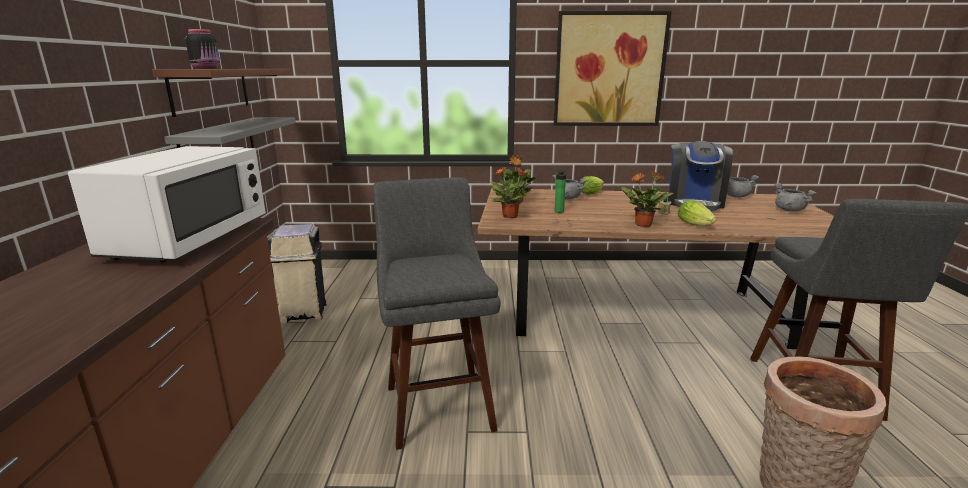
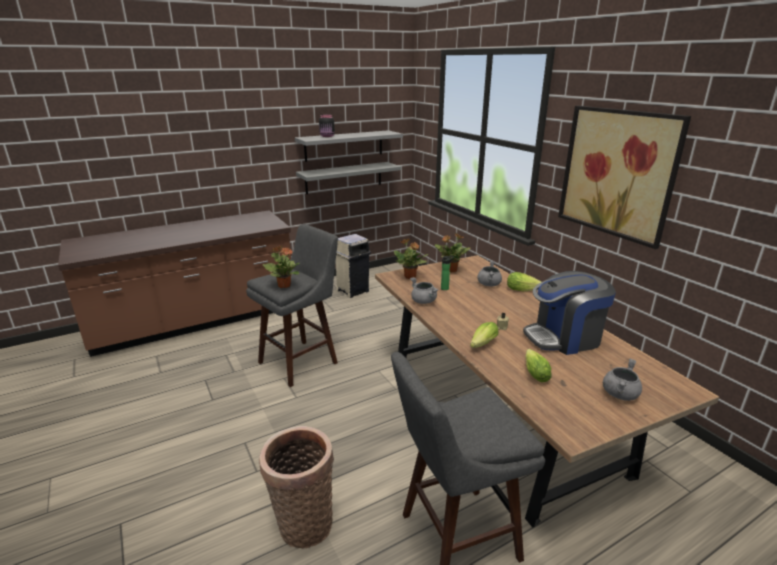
camera: 60 degrees right, 5 degrees up
white microwave [68,146,266,262] -> none
brown shelf [152,69,291,117] -> grey shelf [295,130,403,162]
potted plant [621,171,673,227] -> potted plant moved to [263,246,300,288]
grey cooking pot [727,175,759,198] -> grey cooking pot moved to [410,277,439,304]
none -> lettuce [526,349,552,382]

